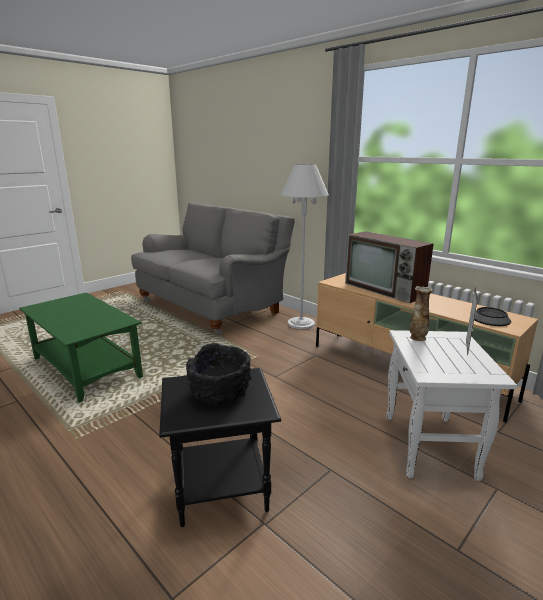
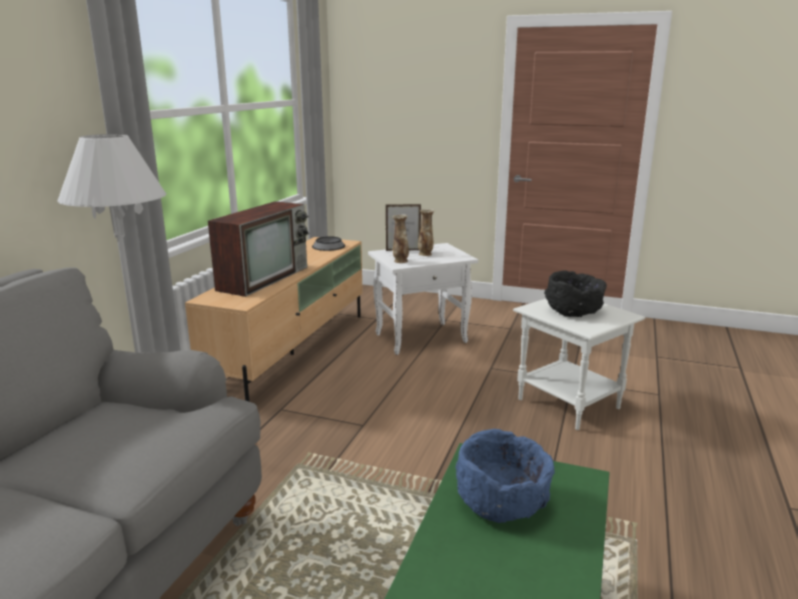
camera: 115 degrees left, 0 degrees up
black side table [159,368,281,527] -> white side table [513,299,645,430]
none -> vase [418,209,434,256]
none -> blue bowl [455,429,555,523]

